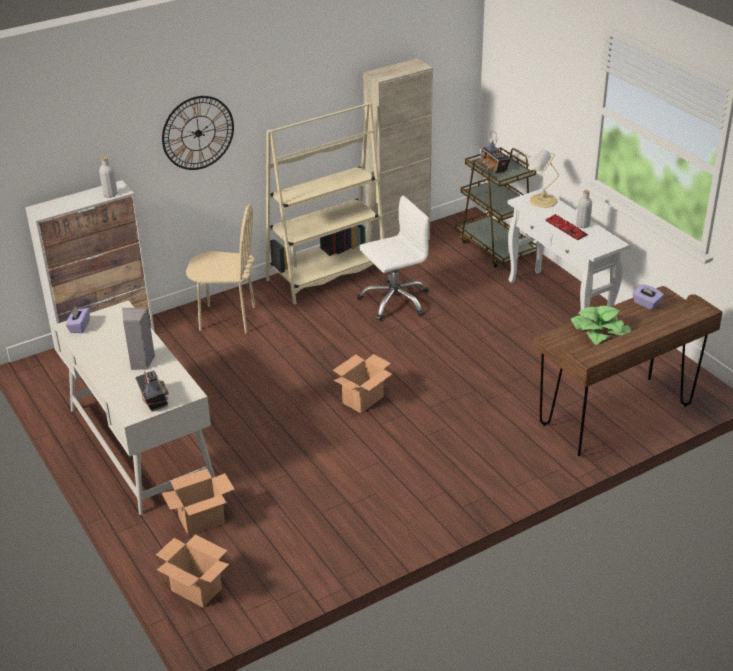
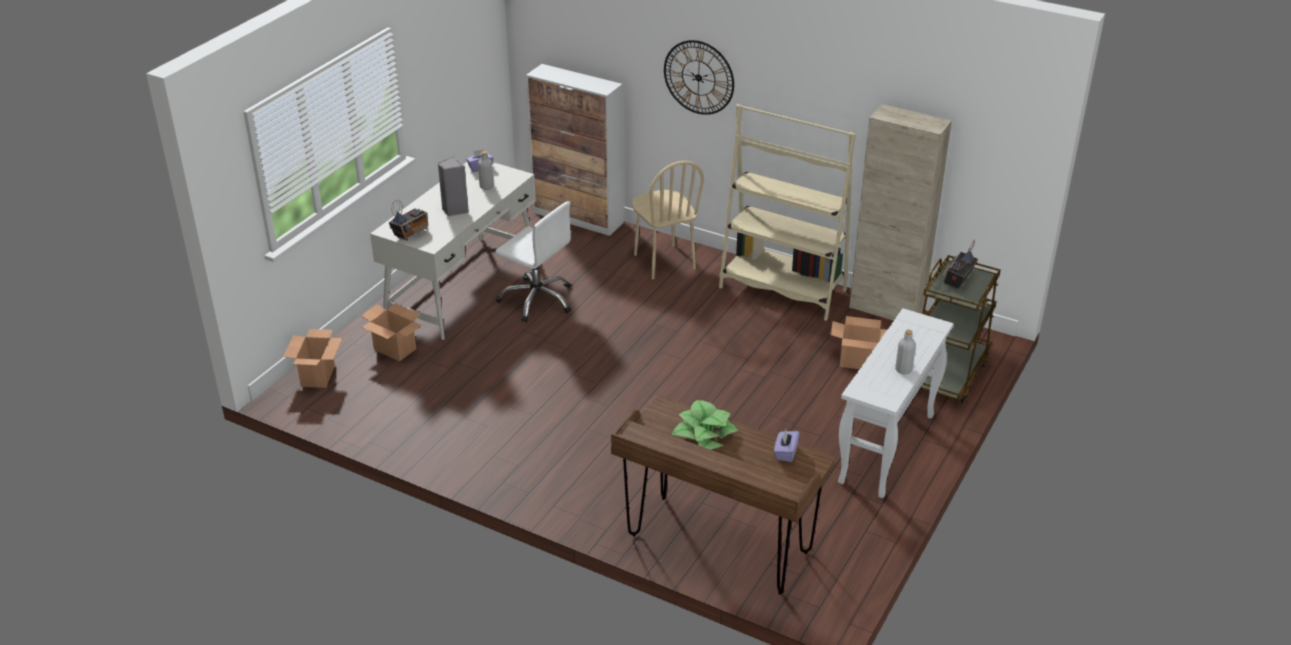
camera: 60 degrees right, 0 degrees up
grey bottle [99,157,118,198] -> grey bottle moved to [478,151,494,190]
cardboard box [333,354,392,413] -> cardboard box moved to [830,316,887,369]
white office chair [357,195,430,321] -> white office chair moved to [495,201,571,322]
table lamp [528,150,559,208] -> none
keyboard [545,214,588,240] -> none

